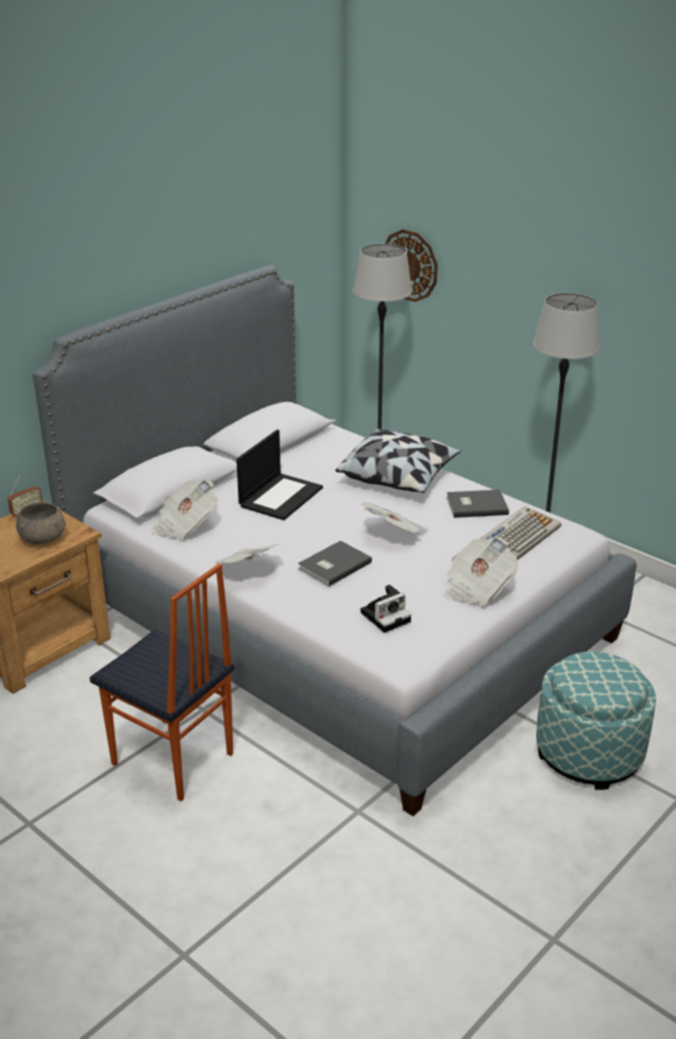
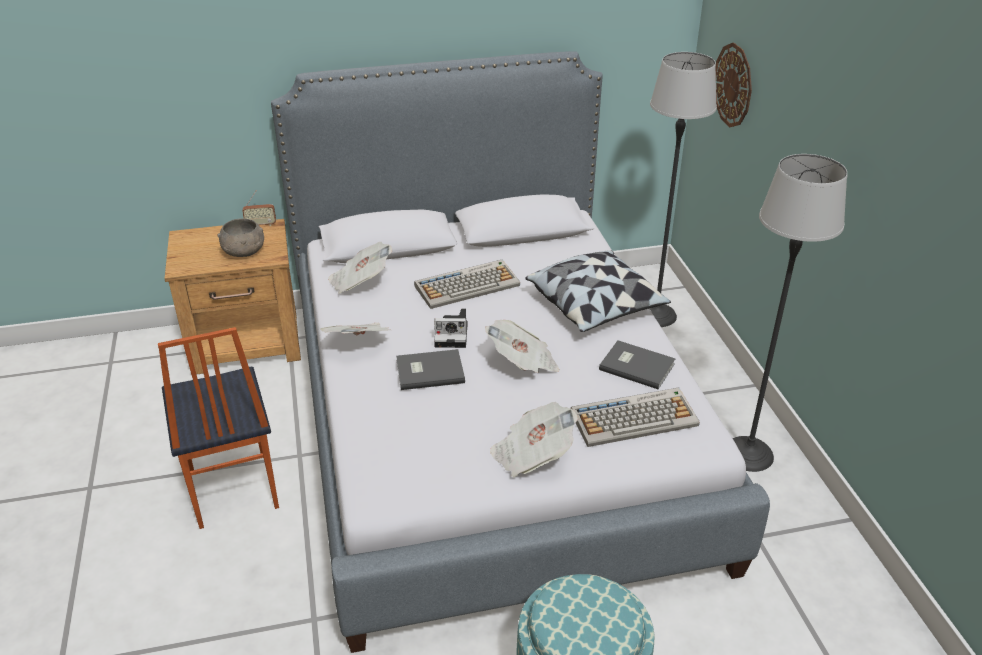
camera: 35 degrees right, 5 degrees up
laptop [236,430,323,520] -> keyboard [414,260,520,309]
camera [361,585,411,633] -> camera moved to [434,309,467,348]

